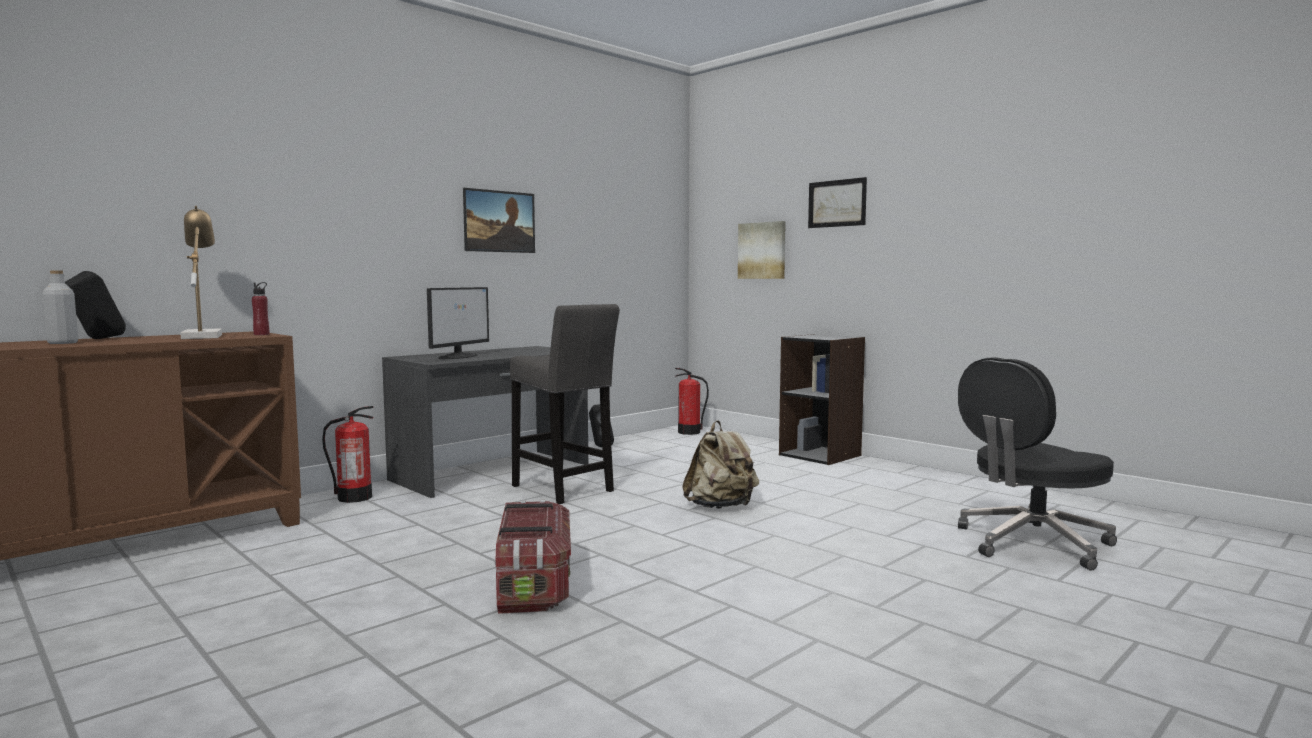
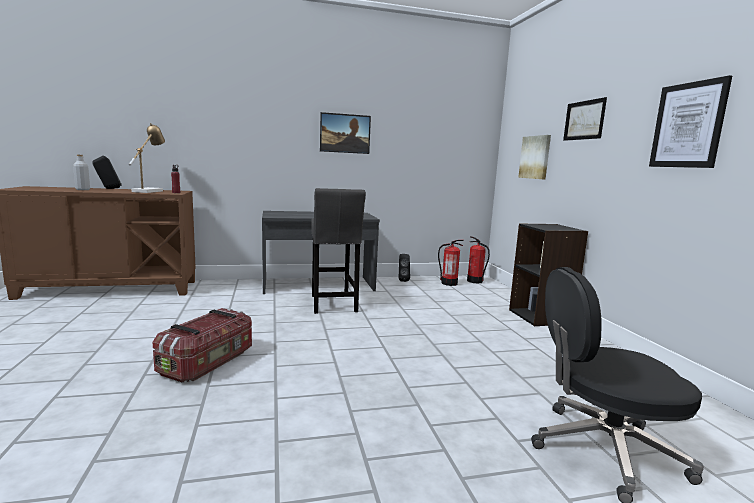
camera: 30 degrees right, 5 degrees up
fire extinguisher [322,406,373,503] -> fire extinguisher moved to [438,240,464,286]
monitor [427,287,489,359] -> none
beige backpack [682,421,759,509] -> none
none -> picture [649,75,732,168]

